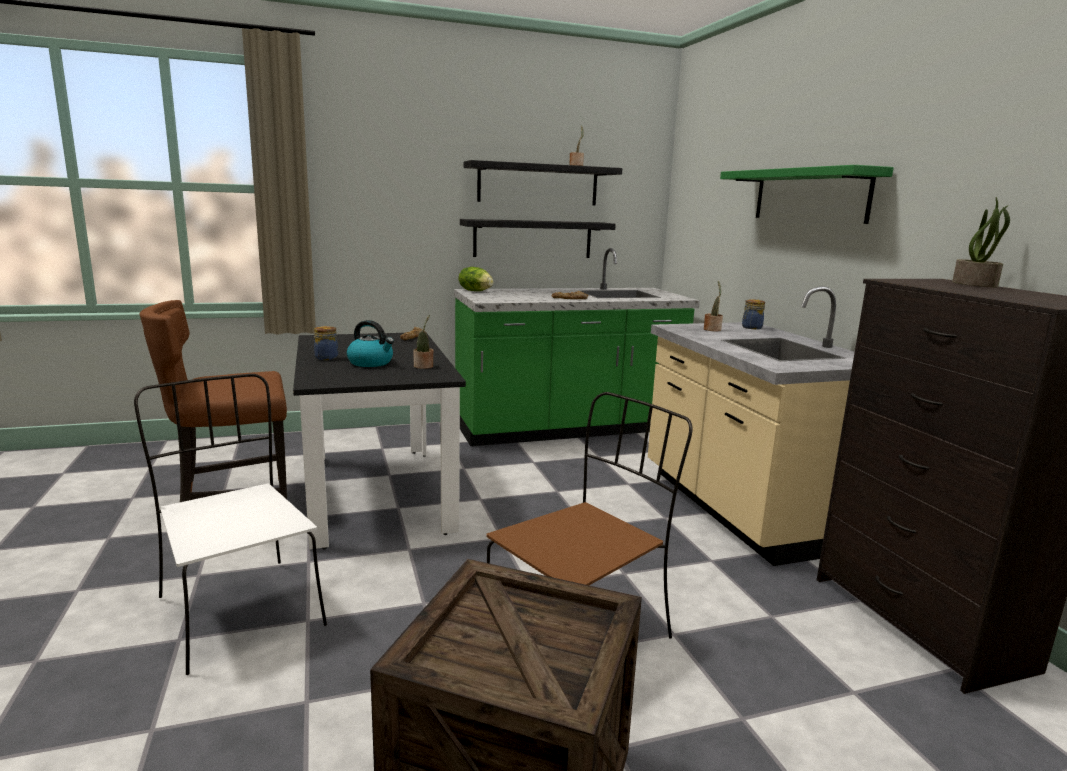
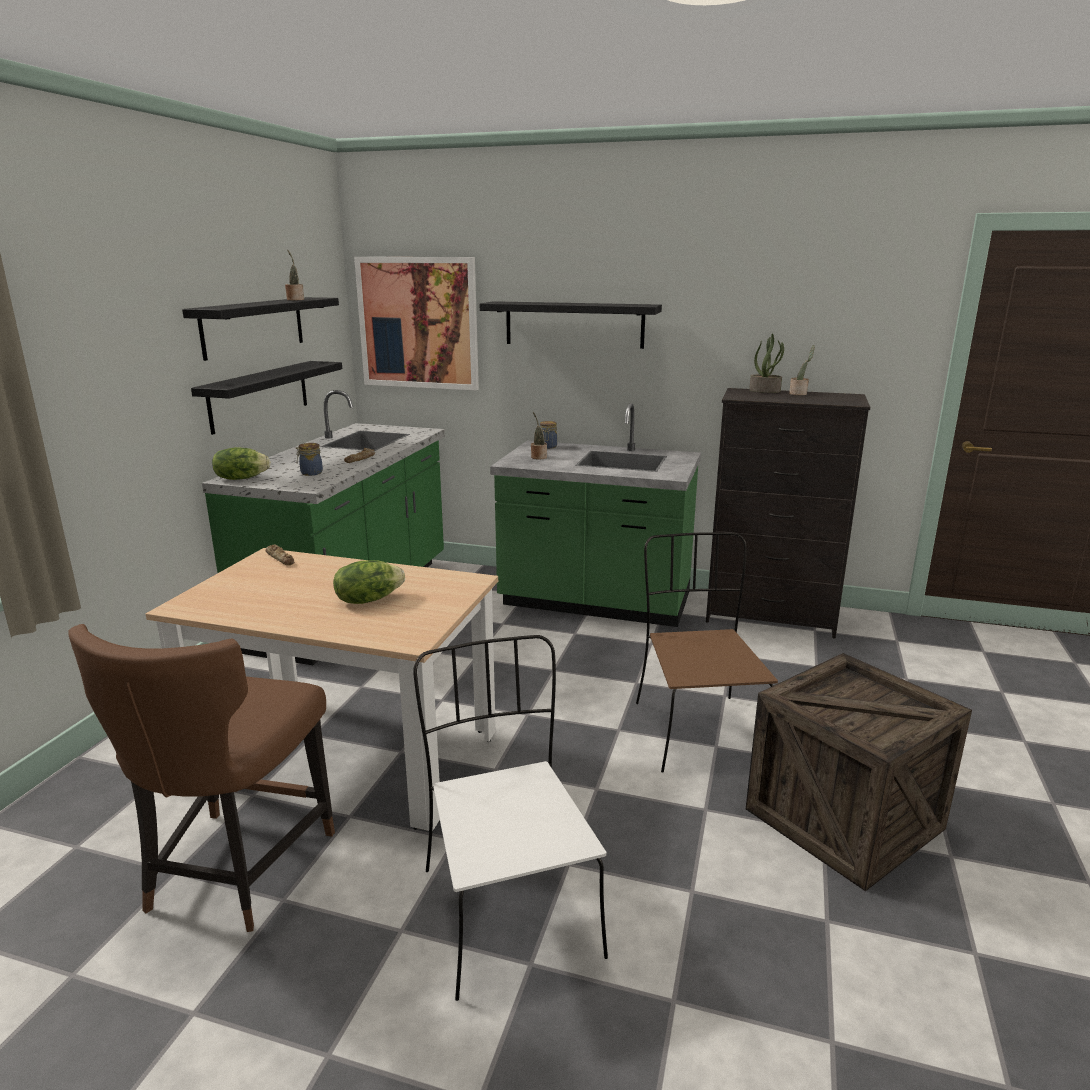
camera: 55 degrees left, 5 degrees up
white chair [134,374,327,675] -> white chair turned 75 degrees clockwise [413,635,608,1001]
black dining table [293,333,466,550] -> beige dining table [146,548,498,831]
jar [314,326,338,360] -> jar moved to [296,443,323,476]
kettle [347,320,394,367] -> lettuce [333,560,405,604]
potted plant [413,315,434,369] -> potted plant moved to [789,345,815,395]
beige counter [648,286,855,566] -> green counter [490,403,701,627]
green shelf [720,165,894,224] -> black shelf [480,301,662,349]
none -> picture [354,257,479,390]

